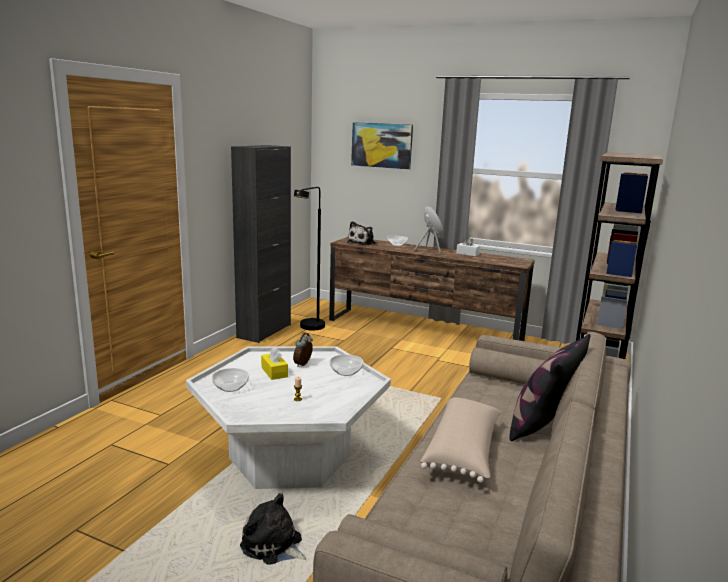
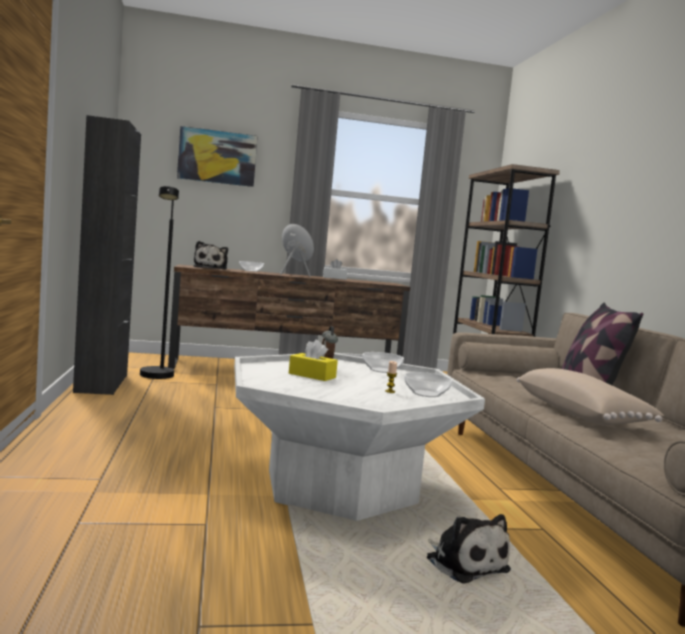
camera: 35 degrees left, 10 degrees down
bowl [212,368,249,392] -> bowl moved to [404,372,453,397]
plush toy [240,493,307,565] -> plush toy turned 120 degrees counterclockwise [427,514,511,584]

